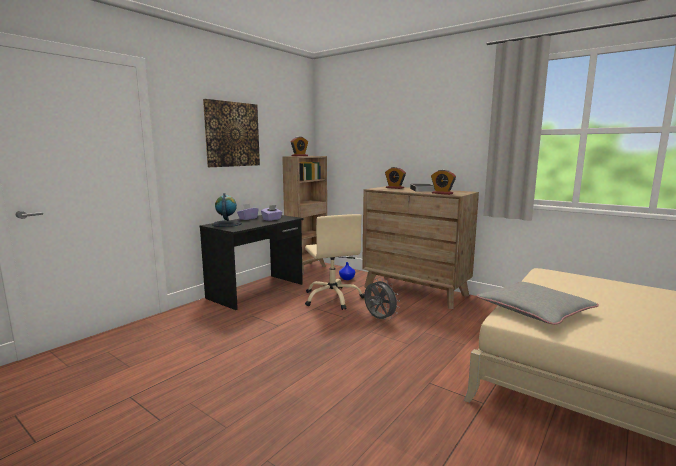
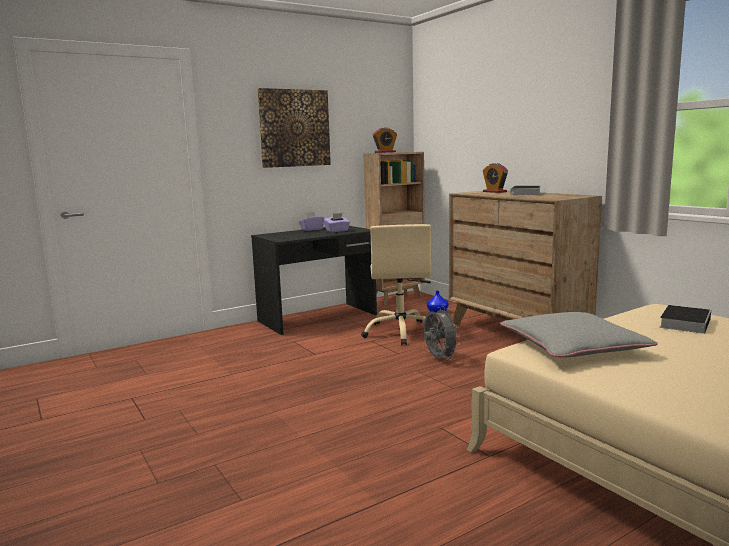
camera: 20 degrees right, 0 degrees up
globe [212,193,242,227] -> none
alarm clock [431,169,456,195] -> none
none -> book [660,305,711,334]

